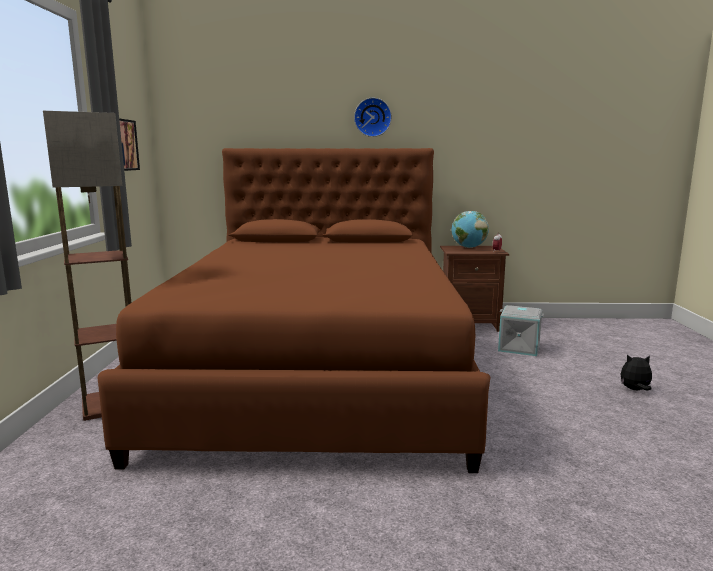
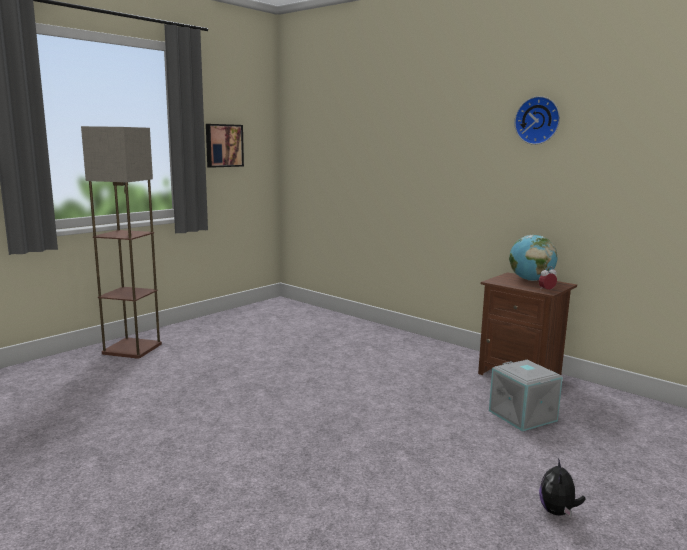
camera: 40 degrees right, 0 degrees up
brown bed [98,148,491,473] -> none
wall clock [354,98,392,137] -> wall clock moved to [514,96,560,145]
plush toy [621,354,652,391] -> plush toy turned 120 degrees counterclockwise [539,458,586,517]

